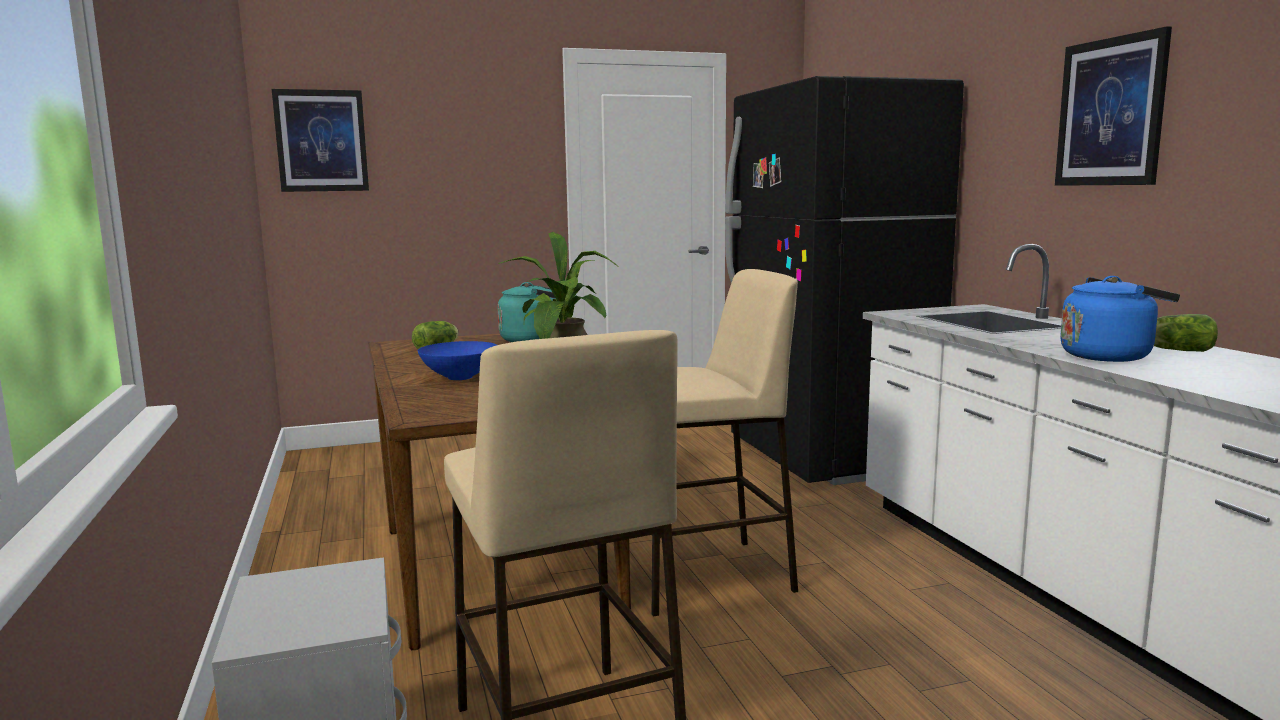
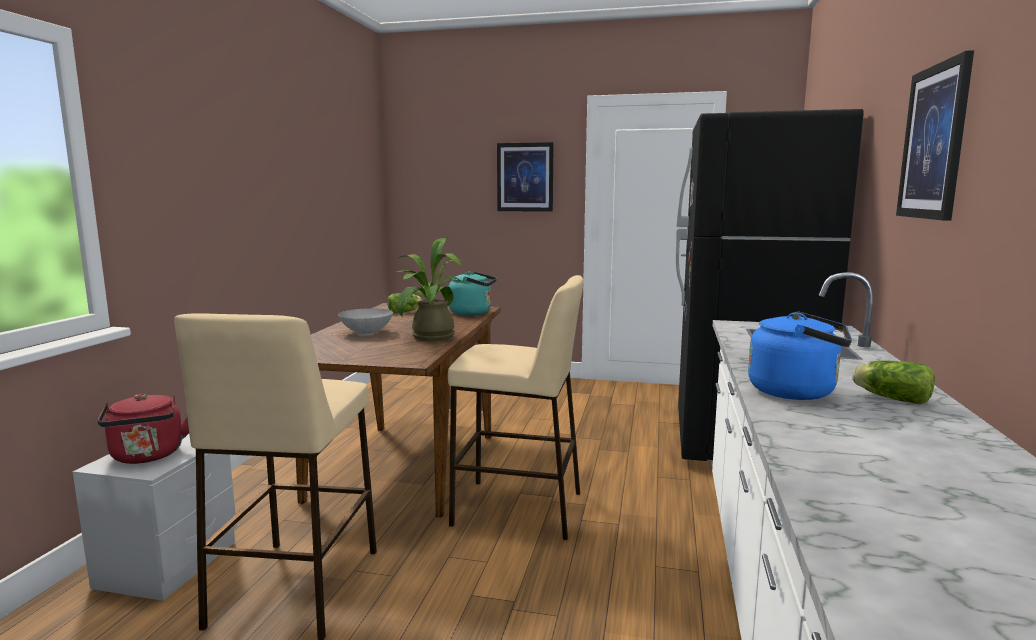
camera: 30 degrees right, 0 degrees up
picture [272,89,369,192] -> picture moved to [497,142,554,212]
blue bowl [418,341,497,380] -> grey bowl [338,308,393,335]
none -> red kettle [98,393,189,464]

